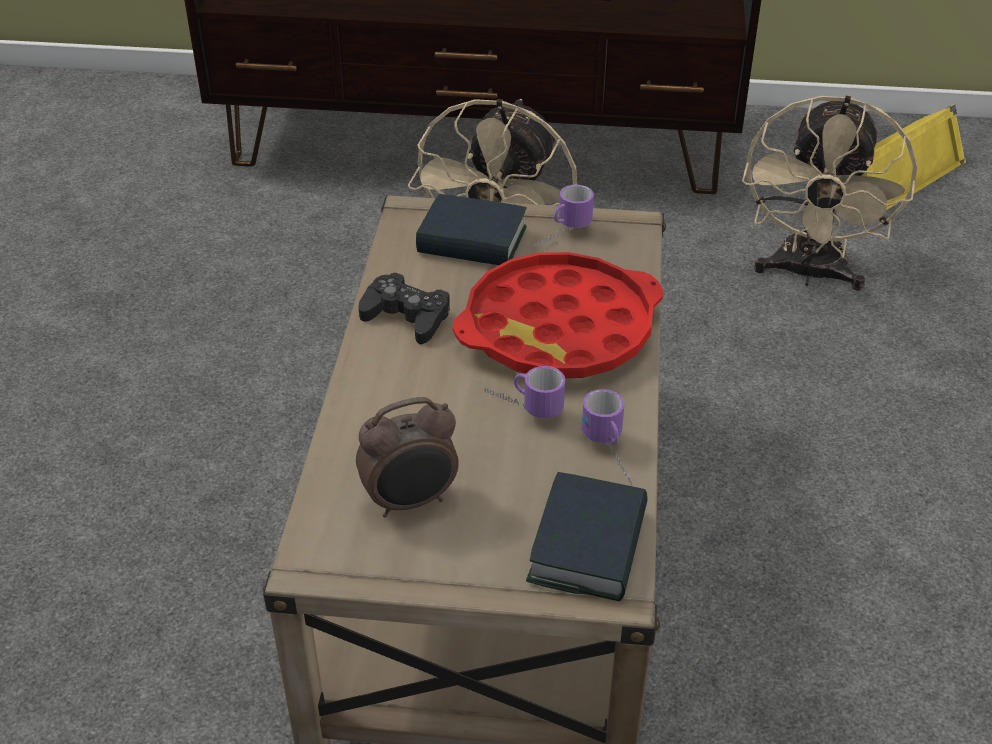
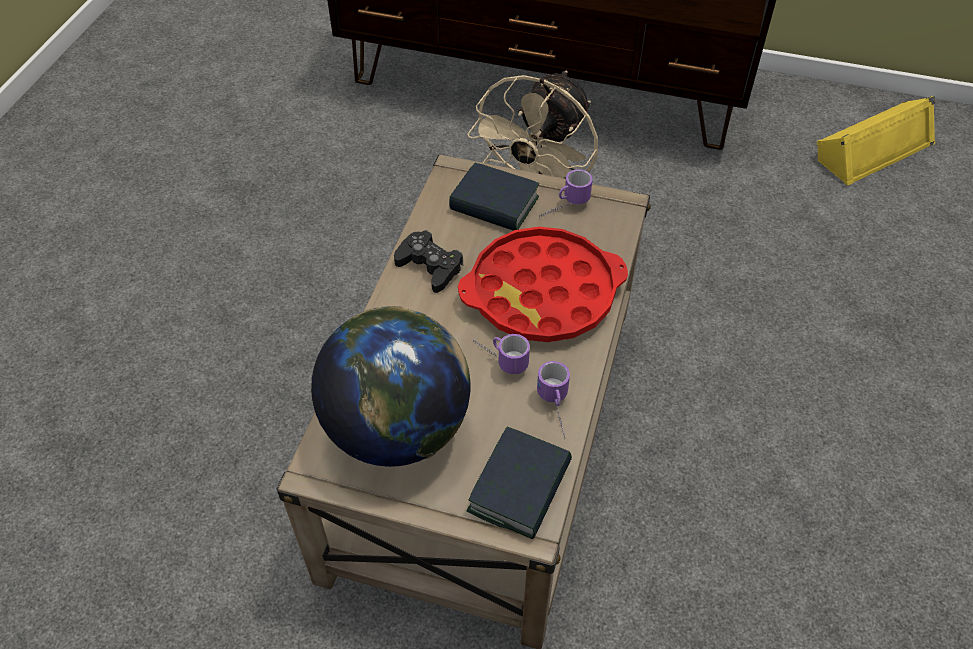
camera: 10 degrees right, 10 degrees up
alarm clock [356,397,459,518] -> globe [311,306,471,467]
beige fan [742,96,917,291] -> none

